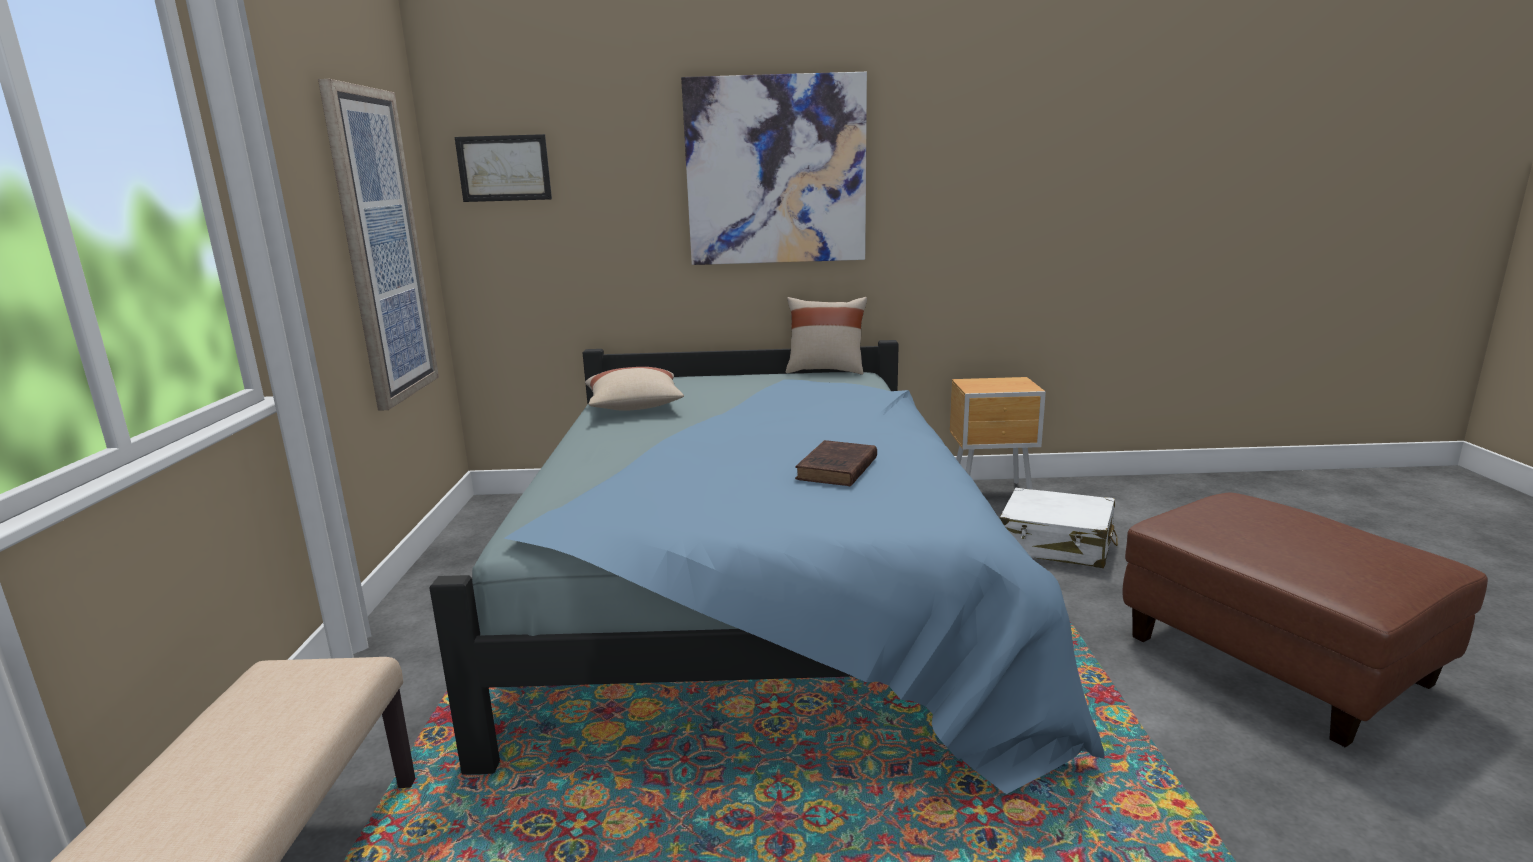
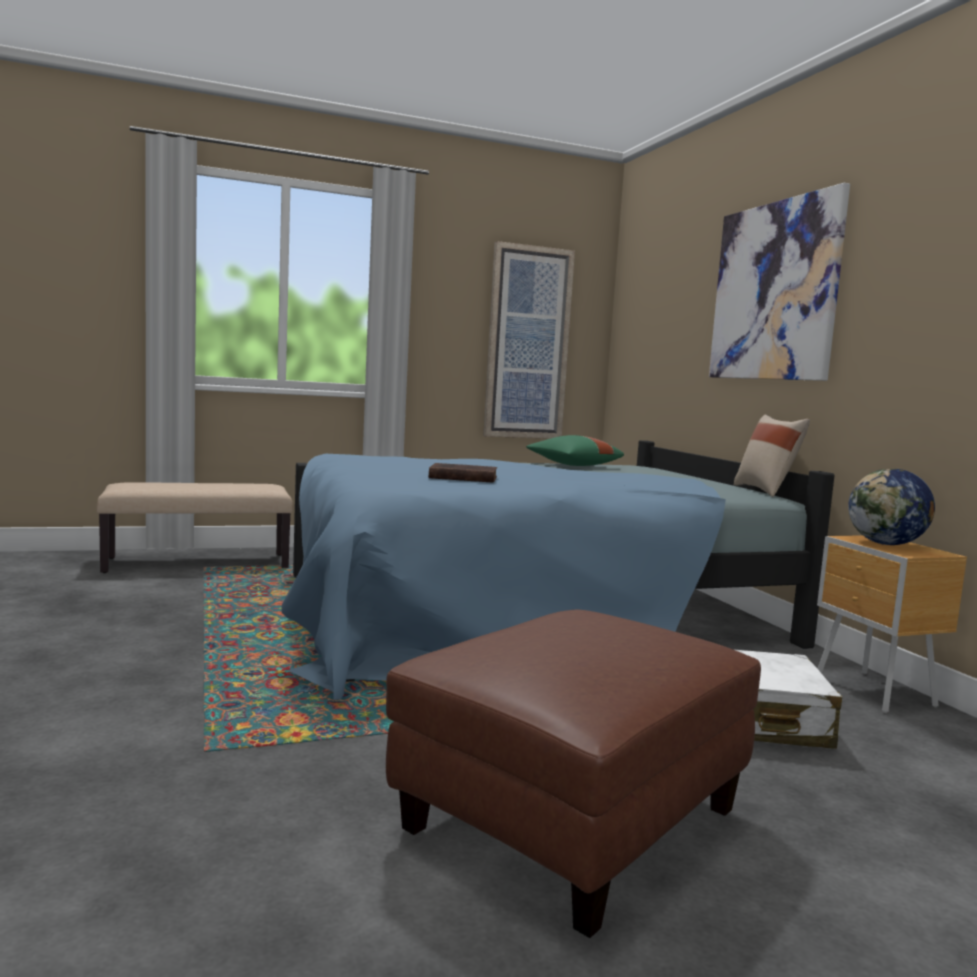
camera: 70 degrees right, 10 degrees down
picture [455,134,552,202] -> none
beige pillow [585,367,684,411] -> green pillow [526,435,624,466]
none -> globe [848,468,935,545]

